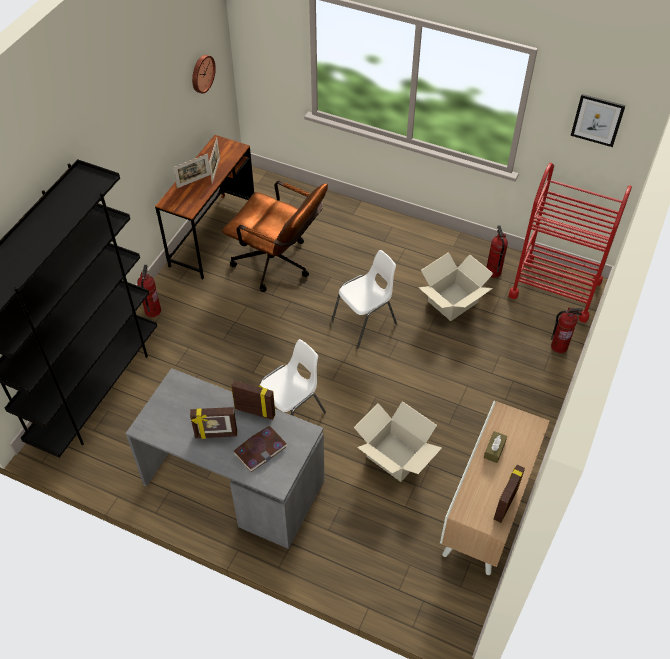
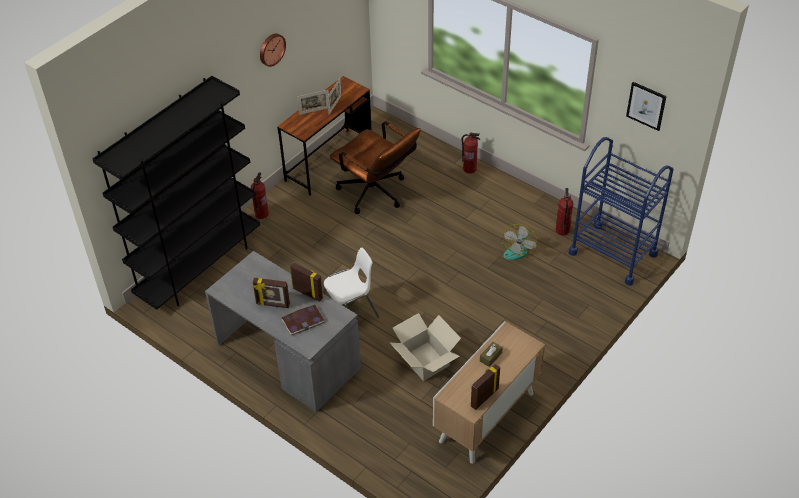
camera: 15 degrees right, 5 degrees down
wall clock [192,55,216,94] -> wall clock moved to [260,33,286,67]
white chair [331,250,397,349] -> none
cardboard box [419,252,494,321] -> fan [500,224,537,260]
red cart [509,163,632,322] -> blue cart [569,137,674,286]
fire extinguisher [551,308,583,353] -> fire extinguisher moved to [461,132,480,174]

